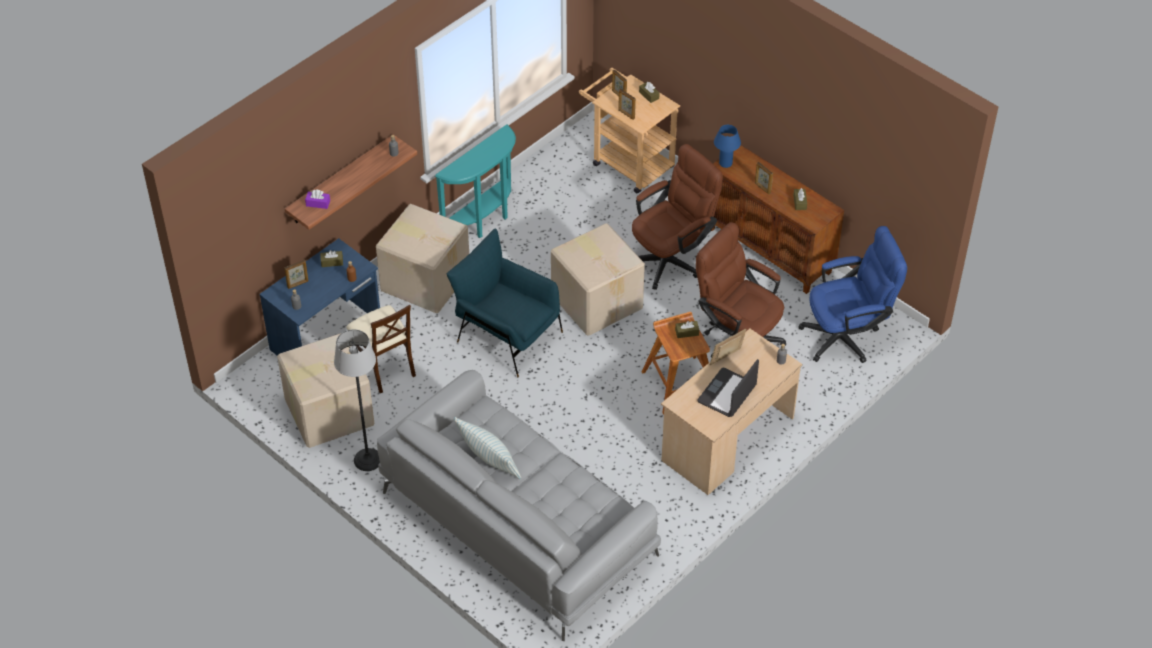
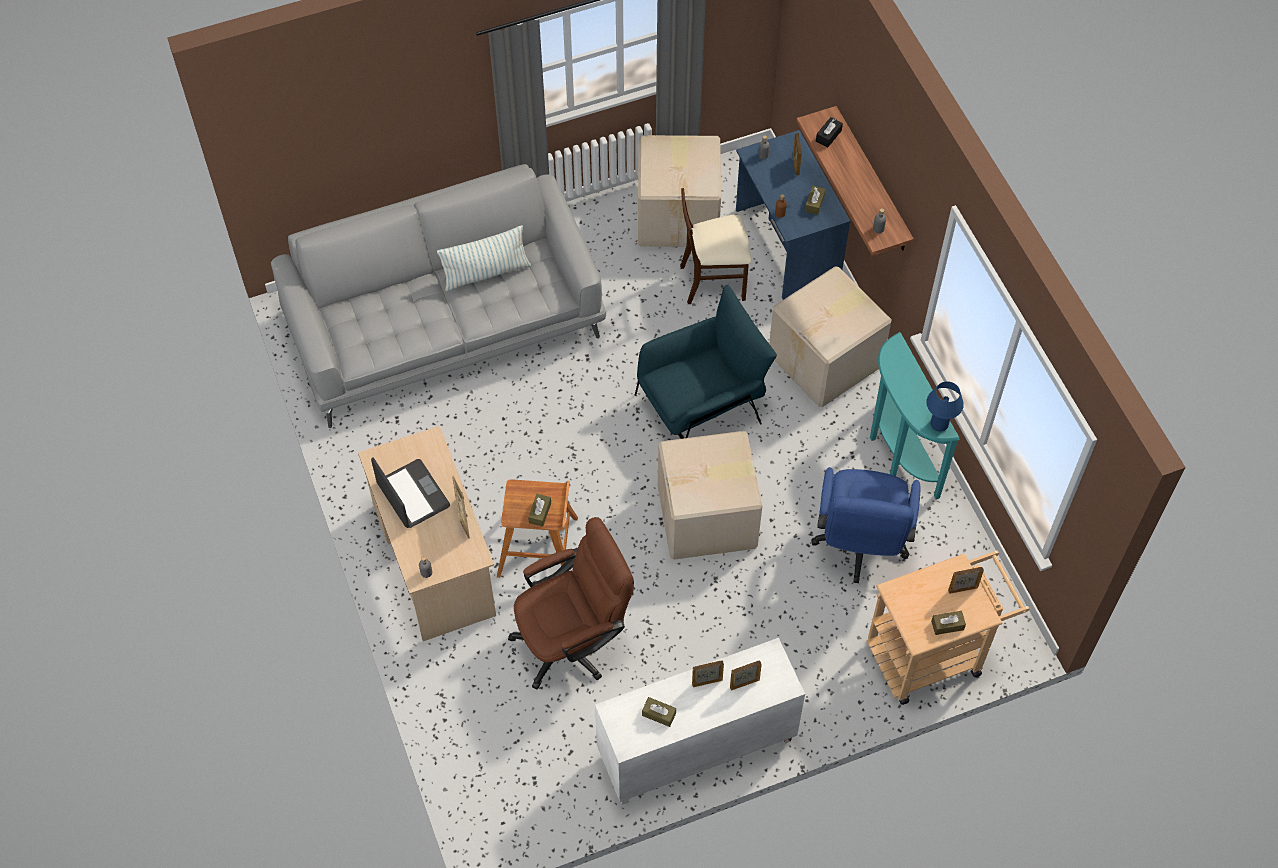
camera: 115 degrees right, 10 degrees up
purple tissue box [305,190,330,209] -> black tissue box [816,117,843,148]
floor lamp [334,329,380,471] -> none
picture frame [618,89,636,120] -> picture frame moved to [730,661,762,691]
brown office chair [632,144,723,290] -> none
brown cabinet [711,145,844,294] -> white cabinet [595,638,805,805]
blue table lamp [714,125,741,168] -> blue table lamp moved to [926,381,964,432]
blue office chair [798,226,907,363] -> blue office chair moved to [811,467,920,583]

